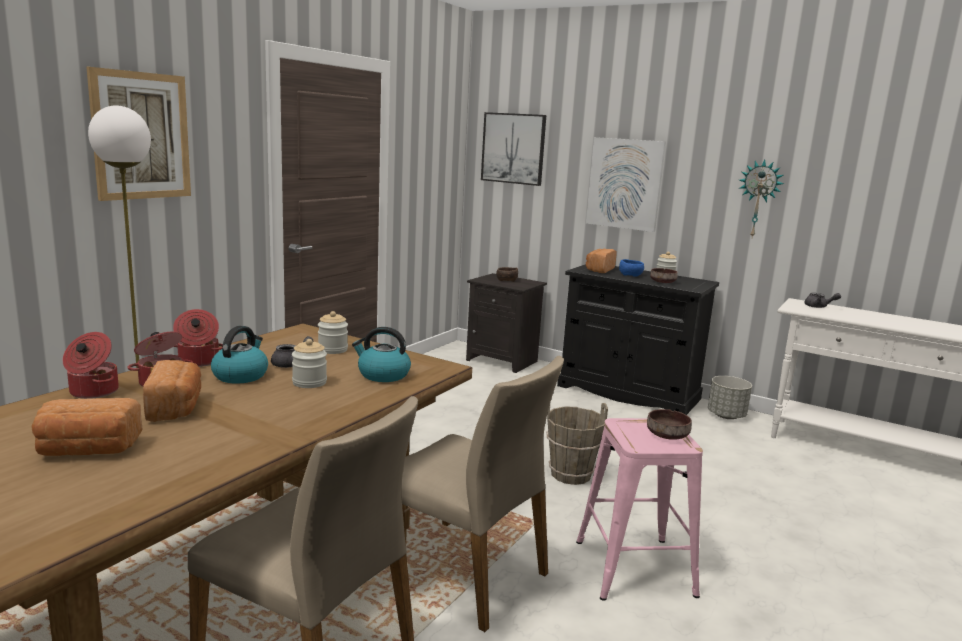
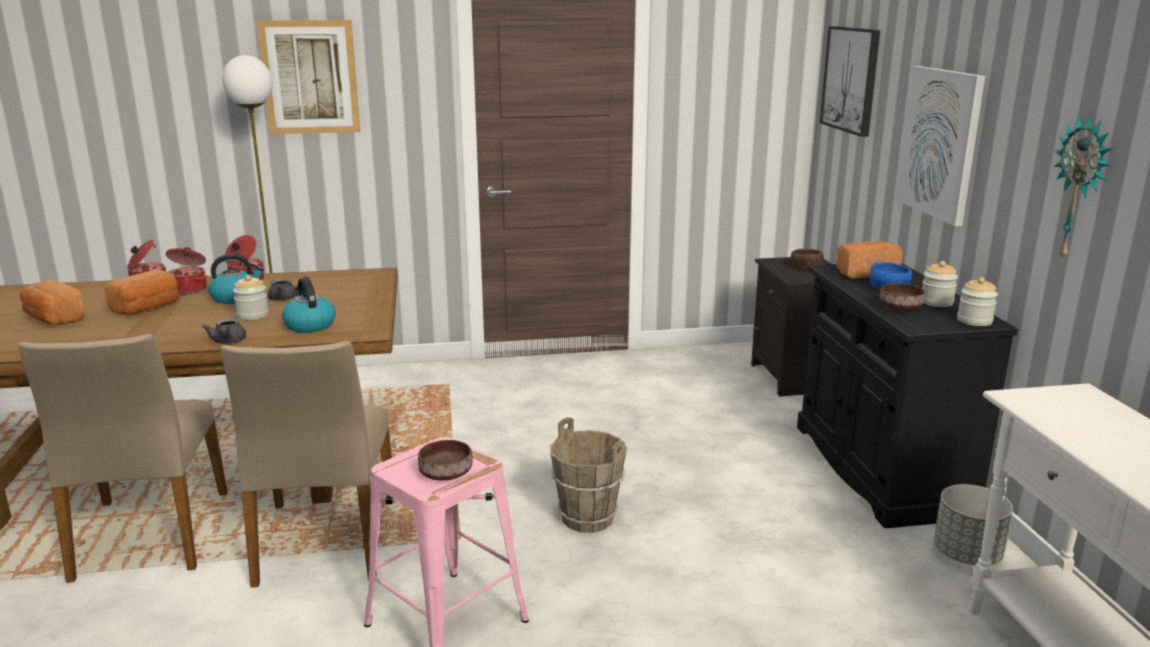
camera: 50 degrees right, 5 degrees up
jar [318,311,348,354] -> jar moved to [957,277,998,326]
grey teapot [804,293,841,308] -> grey teapot moved to [202,318,246,344]

